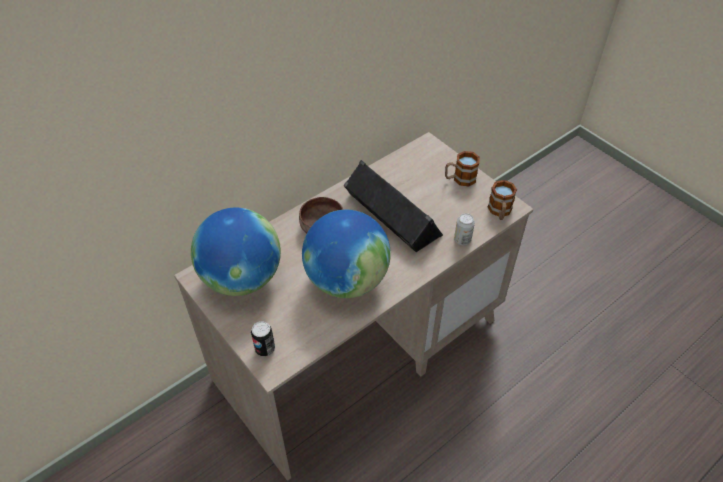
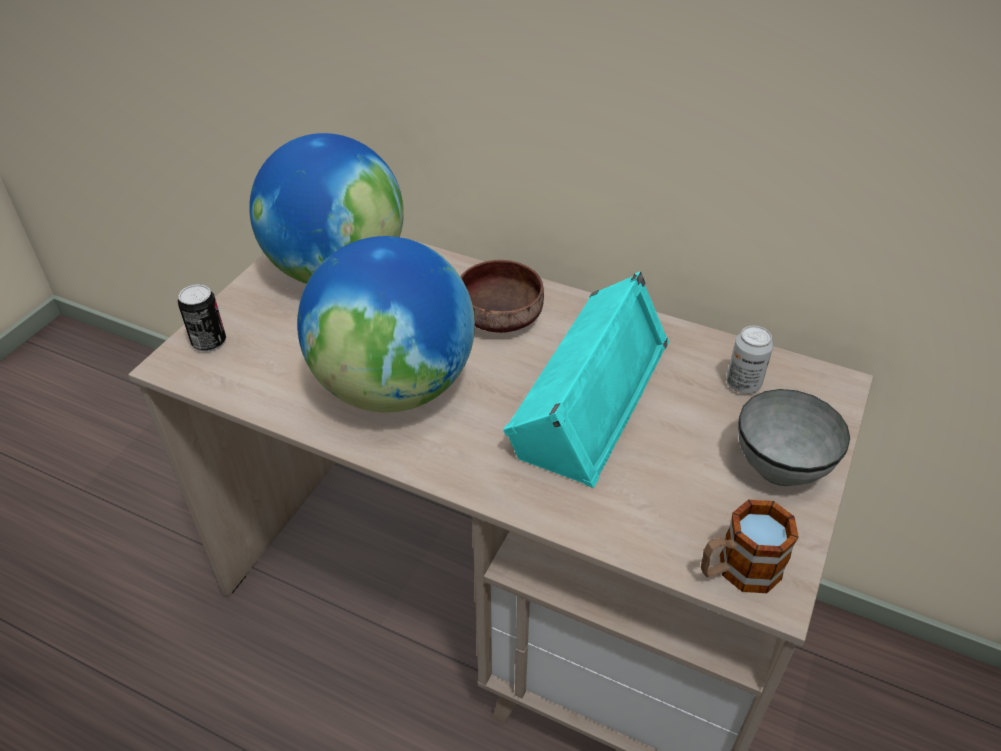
camera: 65 degrees right, 5 degrees down
black speaker [344,160,443,252] -> turquoise speaker [503,271,669,488]
mug [445,151,480,186] -> grey bowl [738,389,850,486]
can [454,213,475,245] -> can moved to [726,326,773,394]

